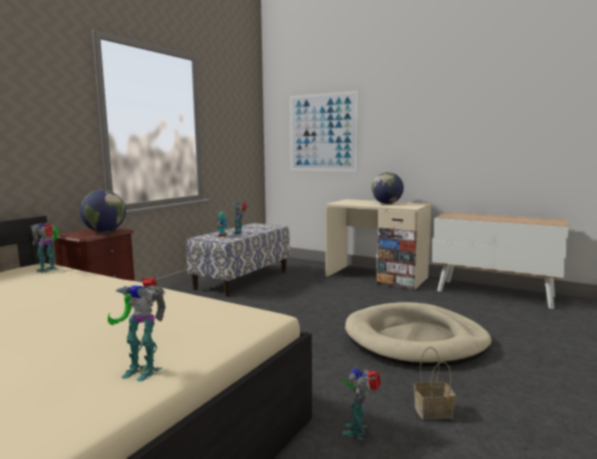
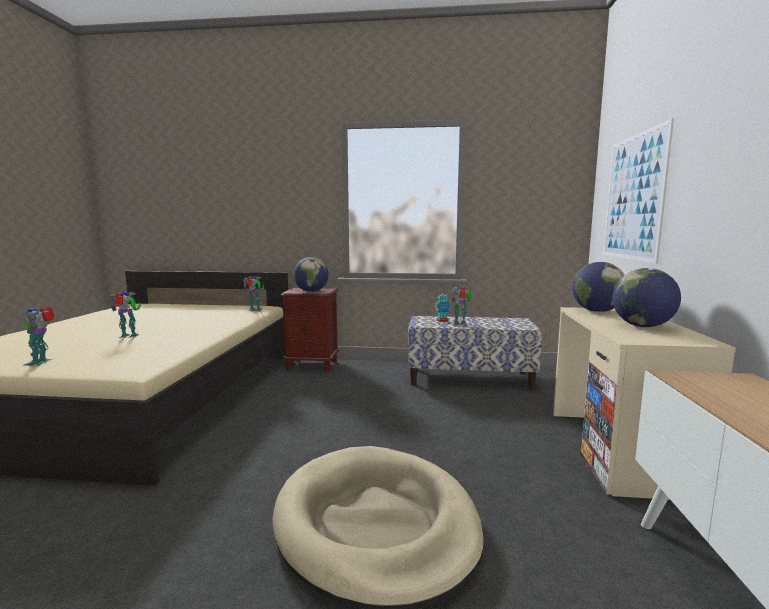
camera: 65 degrees right, 0 degrees up
toy robot [342,366,381,440] -> toy robot moved to [110,292,141,338]
basket [414,347,455,420] -> none
none -> globe [572,262,624,312]

